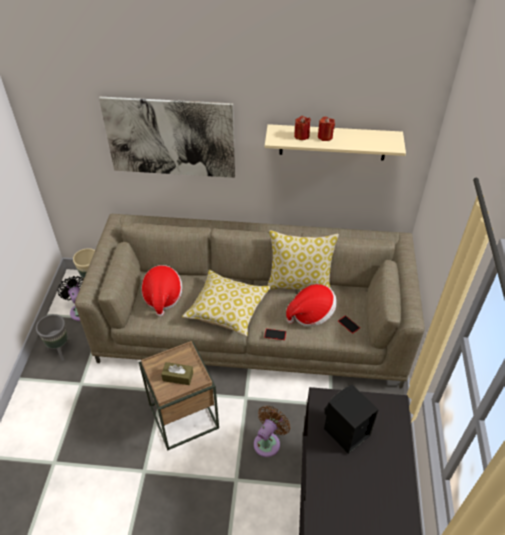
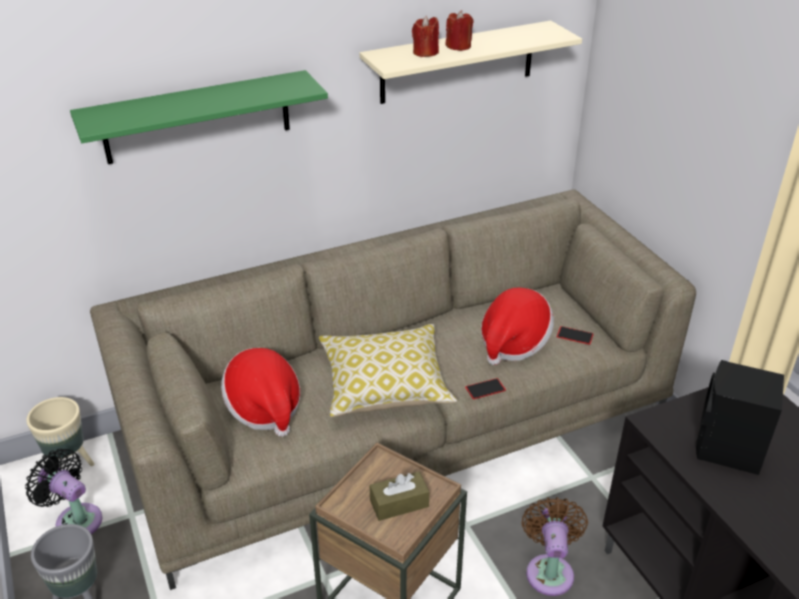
camera: 30 degrees left, 10 degrees down
picture [99,97,235,178] -> green shelf [70,70,328,164]
pillow [267,230,339,290] -> none

